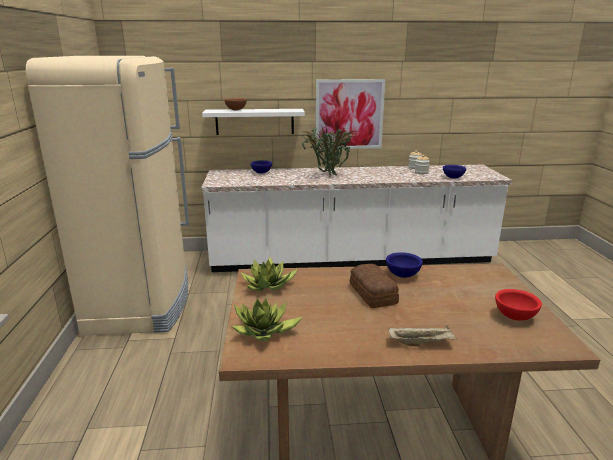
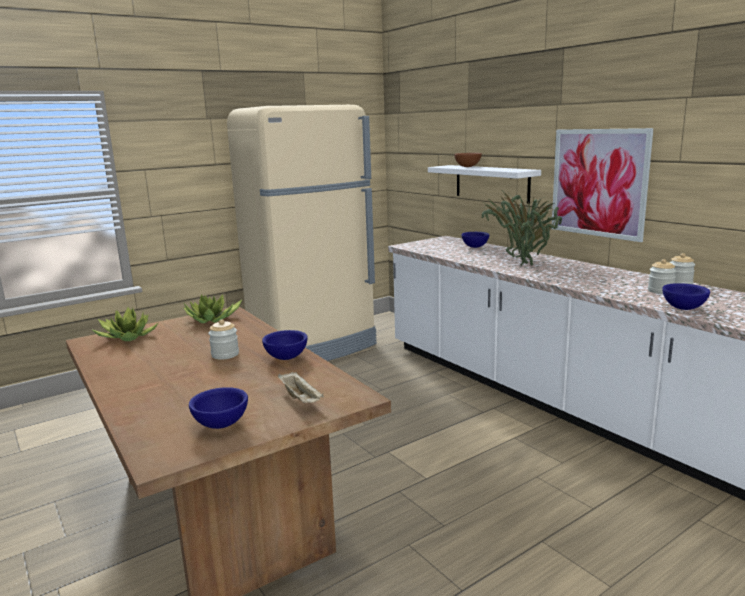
camera: 60 degrees right, 5 degrees down
bread [350,264,399,308] -> jar [209,319,239,360]
beige tray [389,326,457,346] -> beige tray moved to [278,372,324,403]
red bowl [495,289,542,321] -> blue bowl [189,387,248,429]

